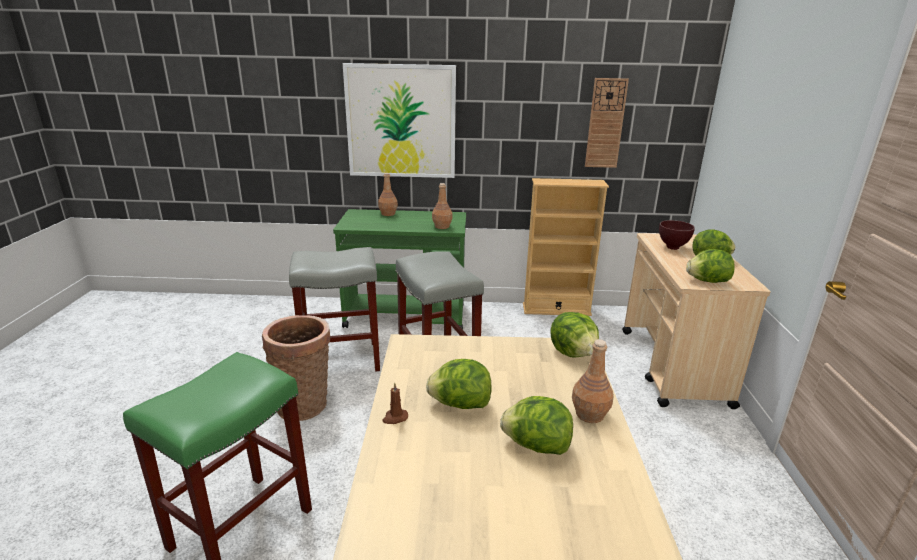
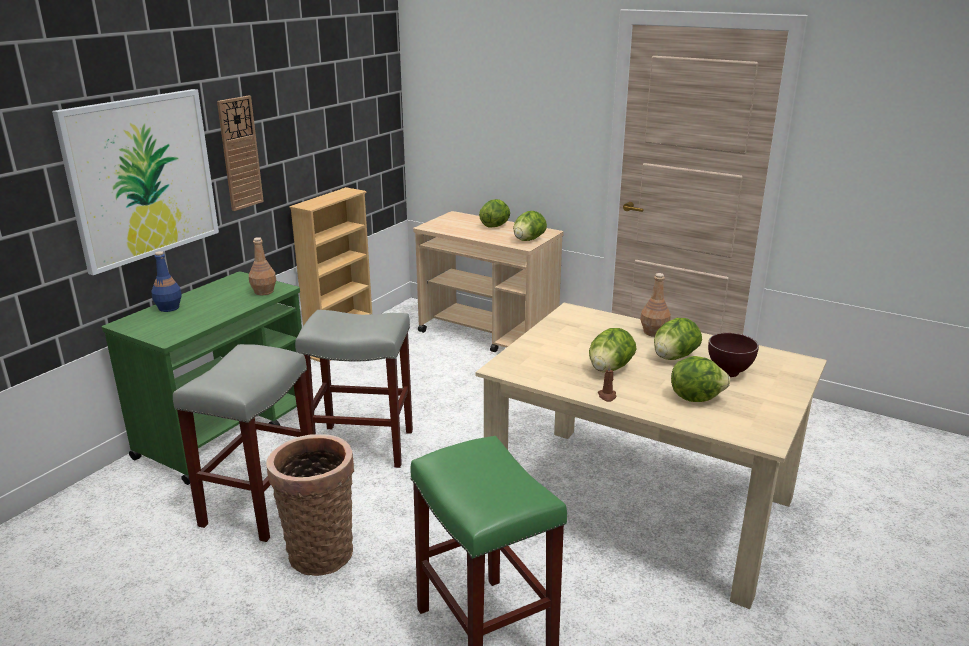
camera: 60 degrees left, 0 degrees up
brown bottle [378,173,398,216] -> blue bottle [151,251,182,312]
lettuce [550,312,599,357] -> lettuce moved to [671,356,730,402]
wall clock [585,78,629,168] -> wall clock moved to [217,96,264,211]
brown bowl [659,220,695,250] -> brown bowl moved to [708,333,759,377]

